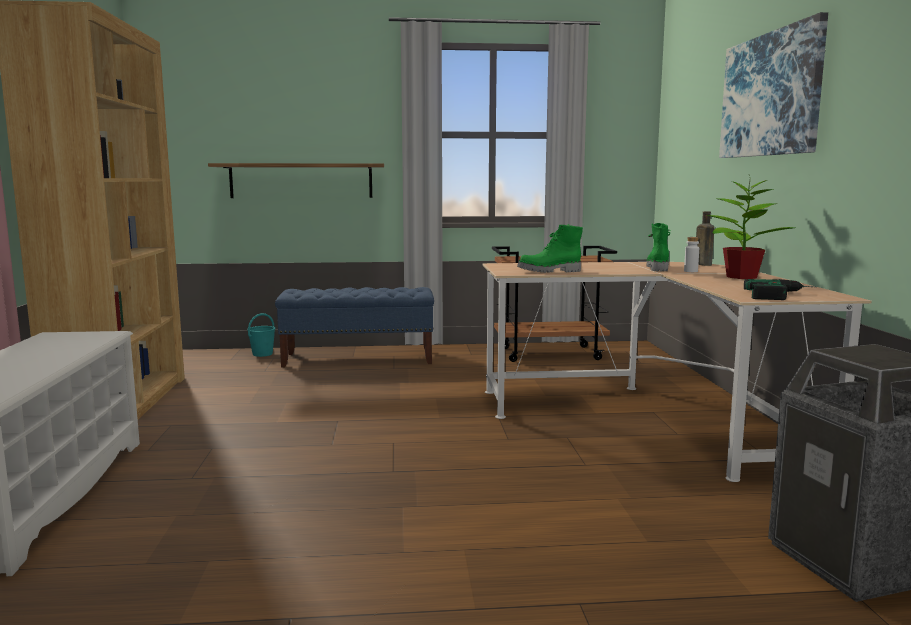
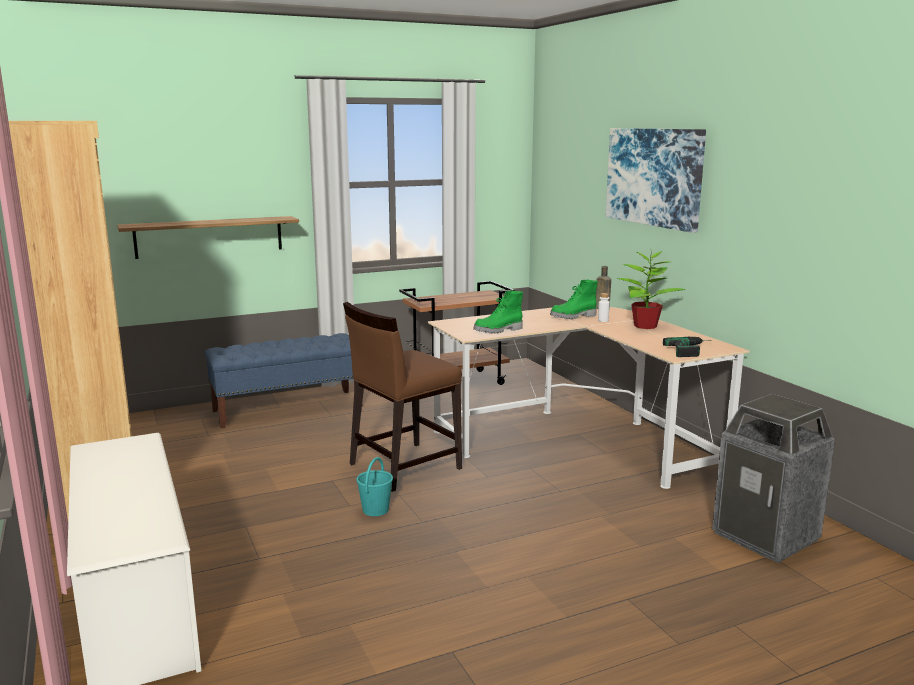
camera: 20 degrees left, 5 degrees up
turquoise bucket [247,313,275,357] -> turquoise bucket moved to [356,457,393,516]
green boot [646,223,670,271] -> green boot turned 105 degrees counterclockwise [550,279,598,319]
none -> brown chair [343,302,462,492]

